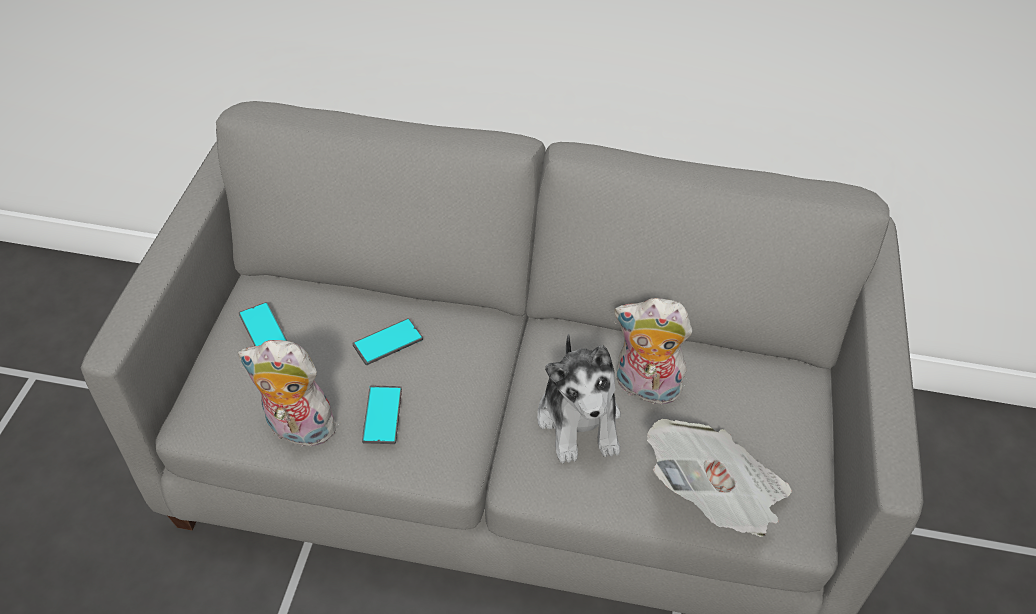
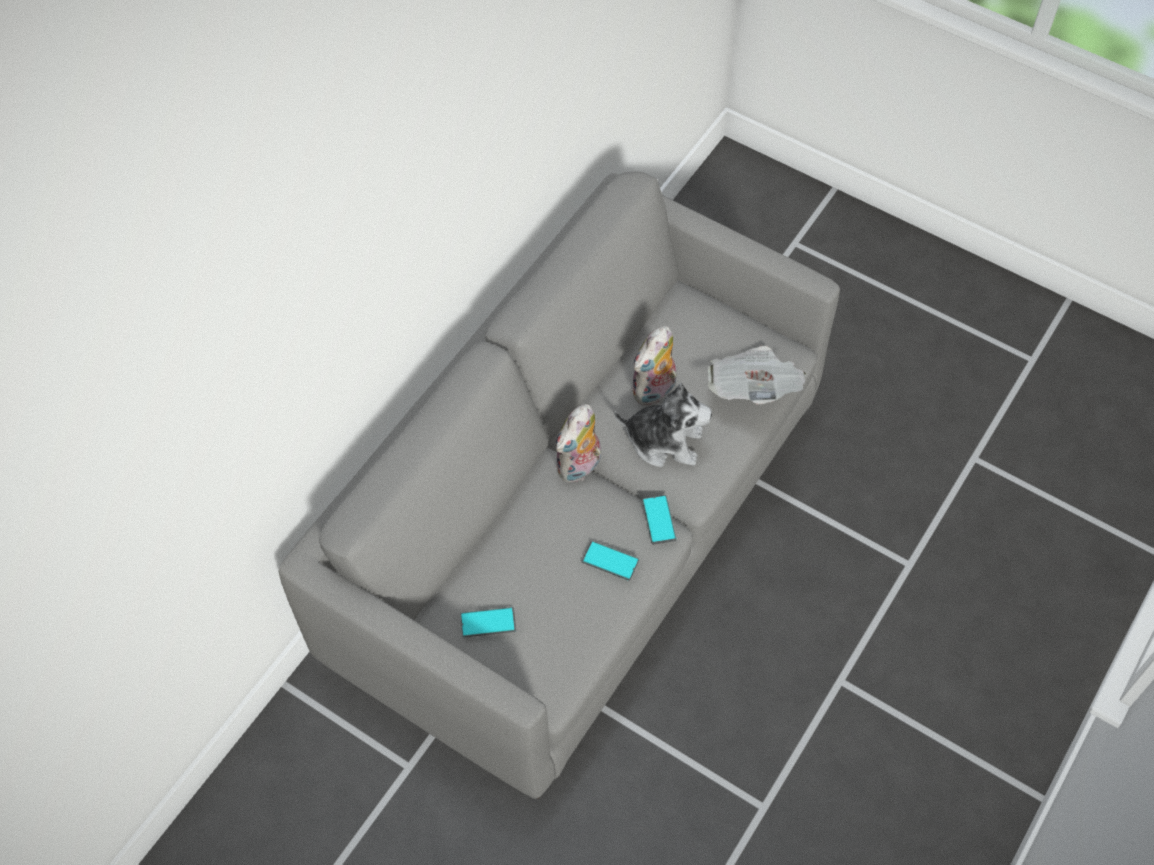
camera: 65 degrees left, 10 degrees up
plush toy [238,340,339,447] -> plush toy moved to [556,404,601,483]
phone [352,318,423,365] -> phone moved to [642,495,676,545]

